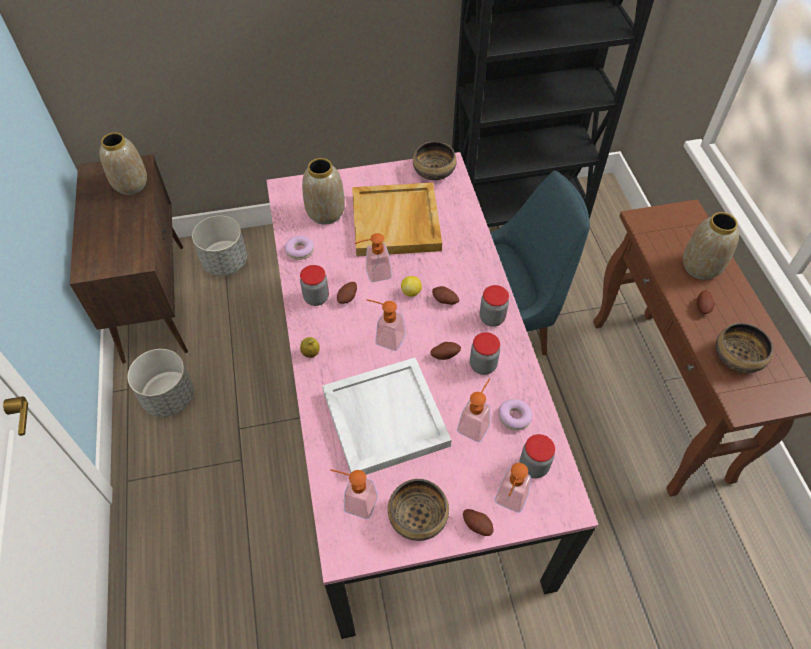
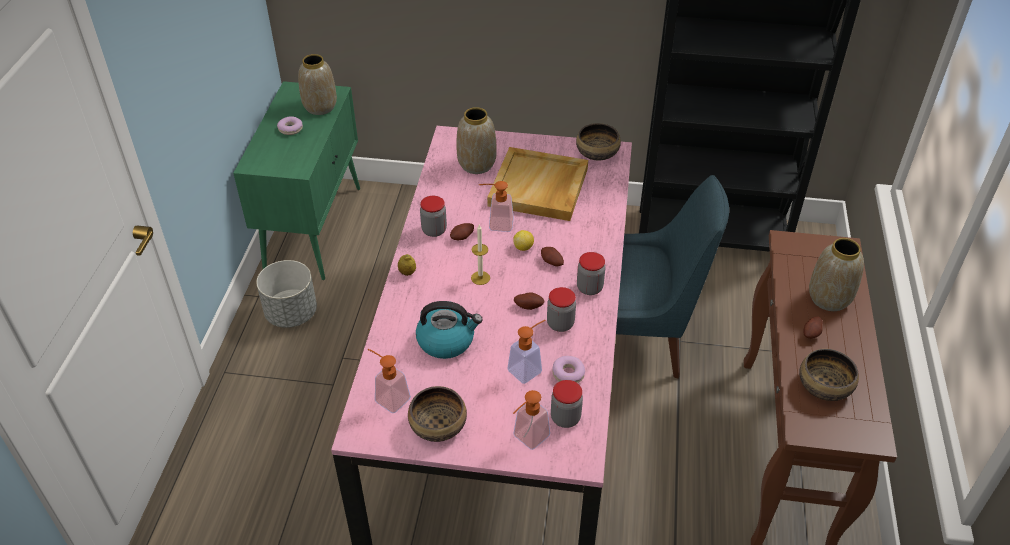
camera: 20 degrees right, 10 degrees down
brown cabinet [70,155,188,364] -> green cabinet [233,81,360,280]
grey planter [192,215,247,276] -> none
donut [285,236,314,260] -> donut moved to [277,116,303,135]
white tray [322,358,451,475] -> kettle [416,301,483,359]
soap dispenser [366,299,405,351] -> candle [471,225,490,285]
potato [463,509,493,536] -> none

